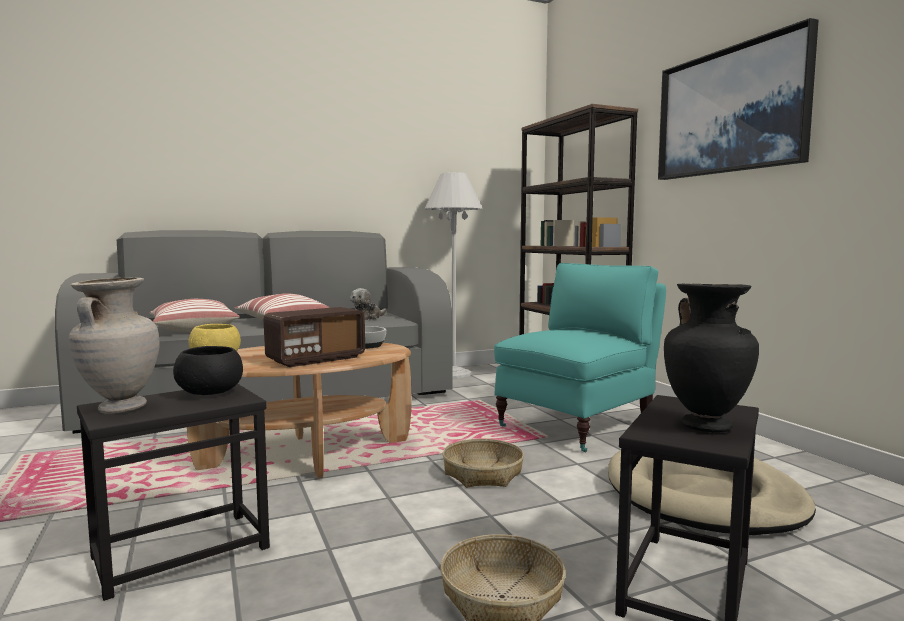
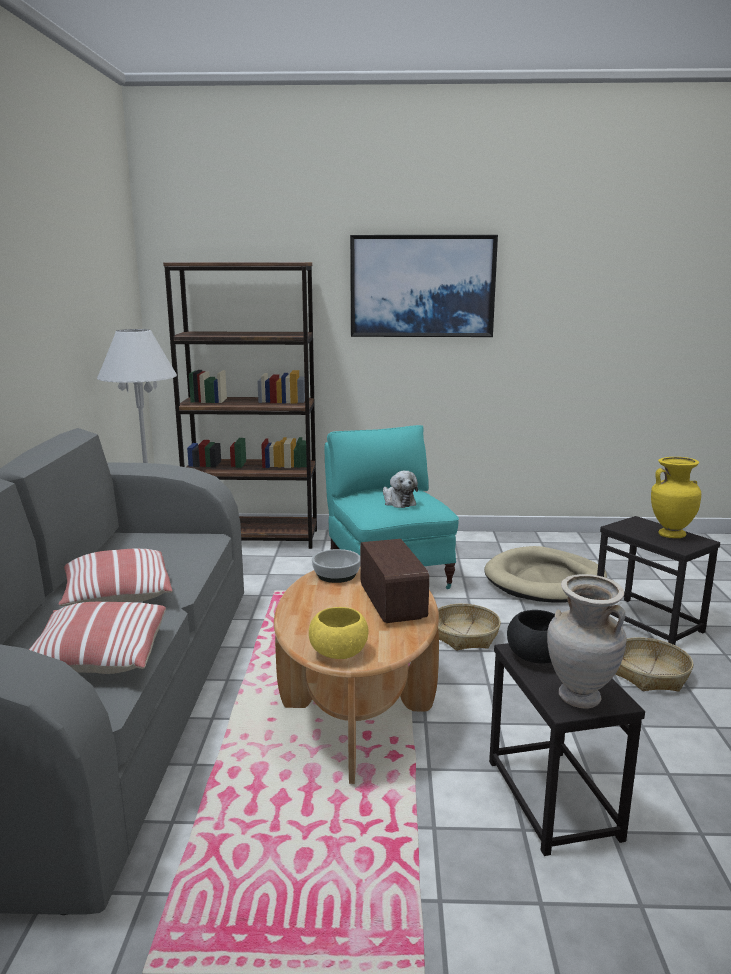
camera: 65 degrees left, 10 degrees up
plush toy [350,288,386,320] -> plush toy moved to [383,471,418,508]
black vase [664,284,759,432] -> yellow vase [651,457,701,538]

